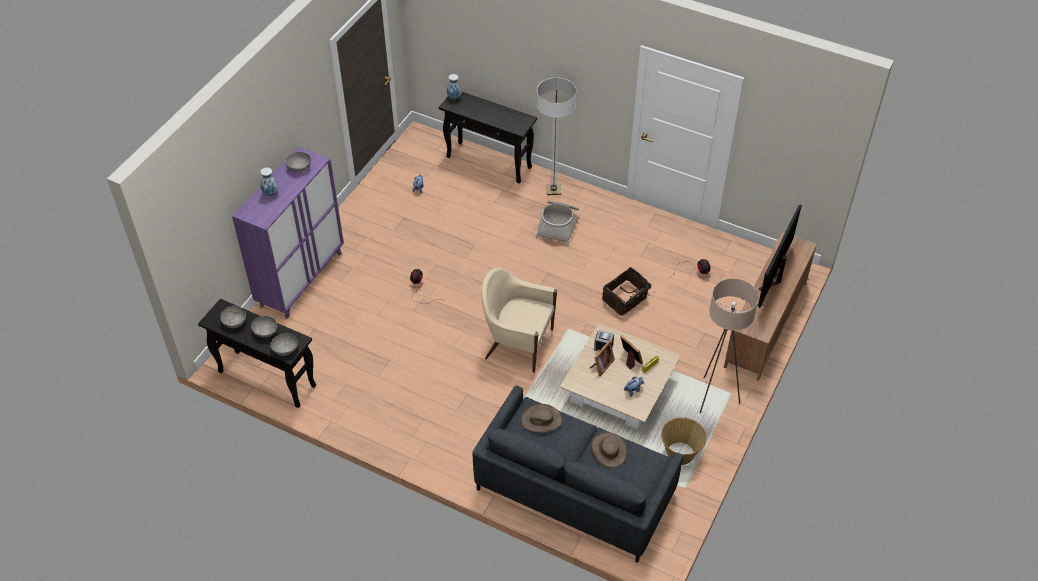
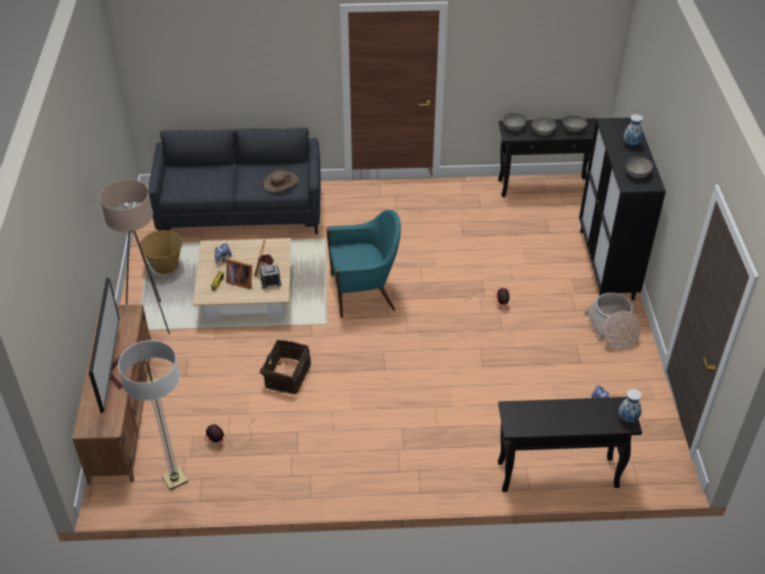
camera: 150 degrees right, 5 degrees down
purple cabinet [232,146,344,319] -> black cabinet [579,118,666,300]
beige armchair [482,267,557,373] -> turquoise armchair [326,210,401,318]
basket [535,201,579,245] -> basket moved to [584,293,641,350]
floor lamp [536,77,577,195] -> floor lamp moved to [118,340,188,490]
brown hat [591,432,627,468] -> none

